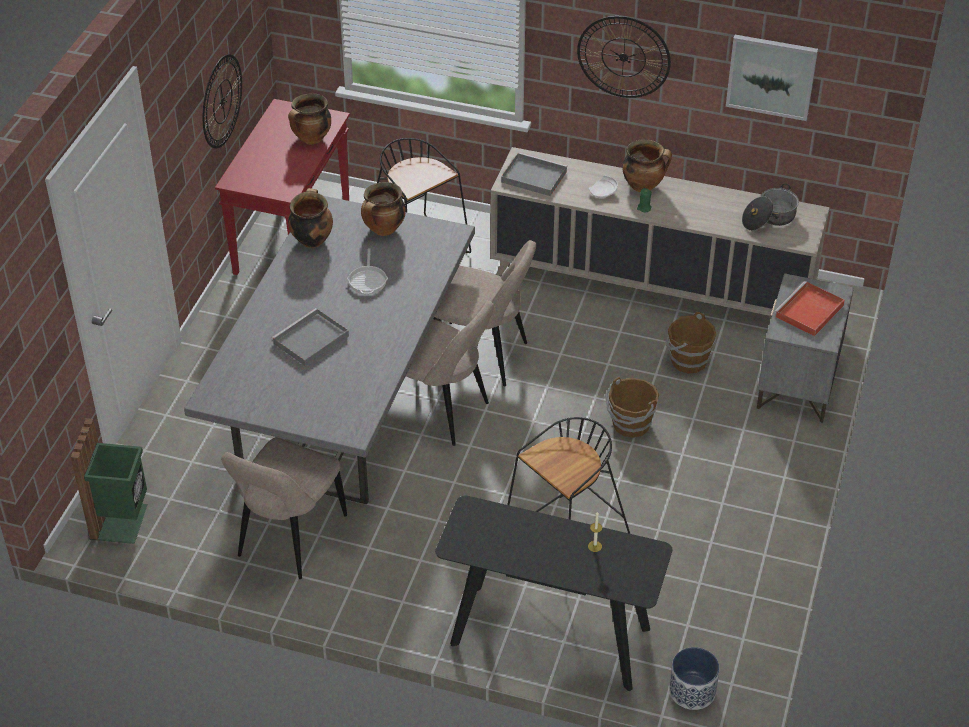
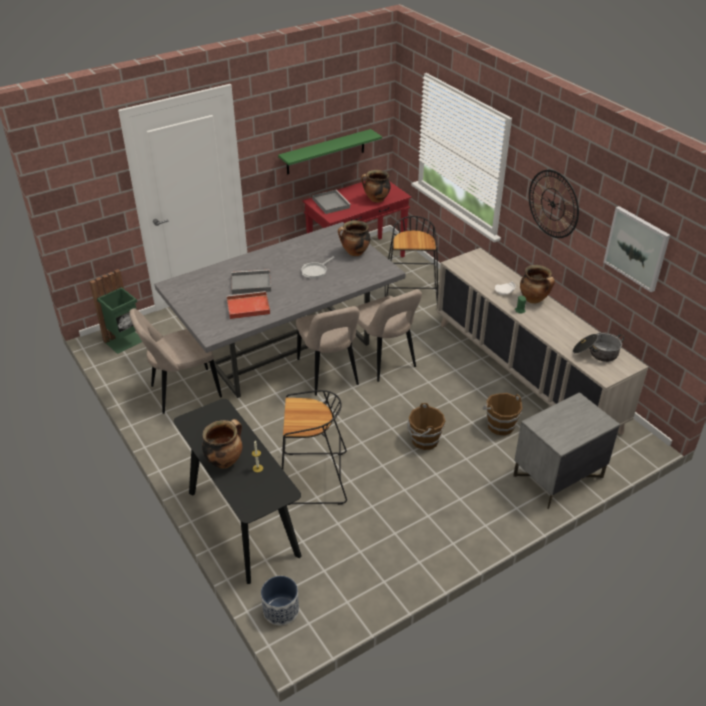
camera: 40 degrees right, 5 degrees down
wall clock [203,54,242,149] -> green shelf [278,129,382,175]
cooking pot [288,188,333,248] -> cooking pot moved to [202,419,242,469]
grey tray [501,152,567,196] -> grey tray moved to [312,190,351,214]
red tray [775,281,845,336] -> red tray moved to [227,291,270,319]

